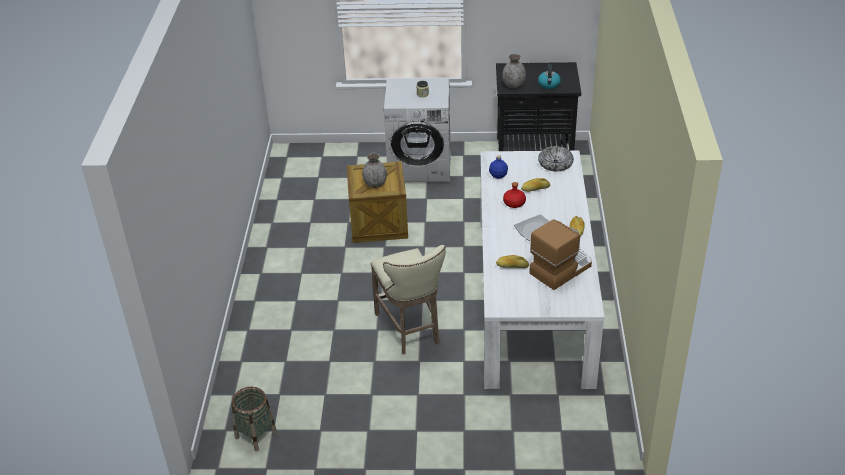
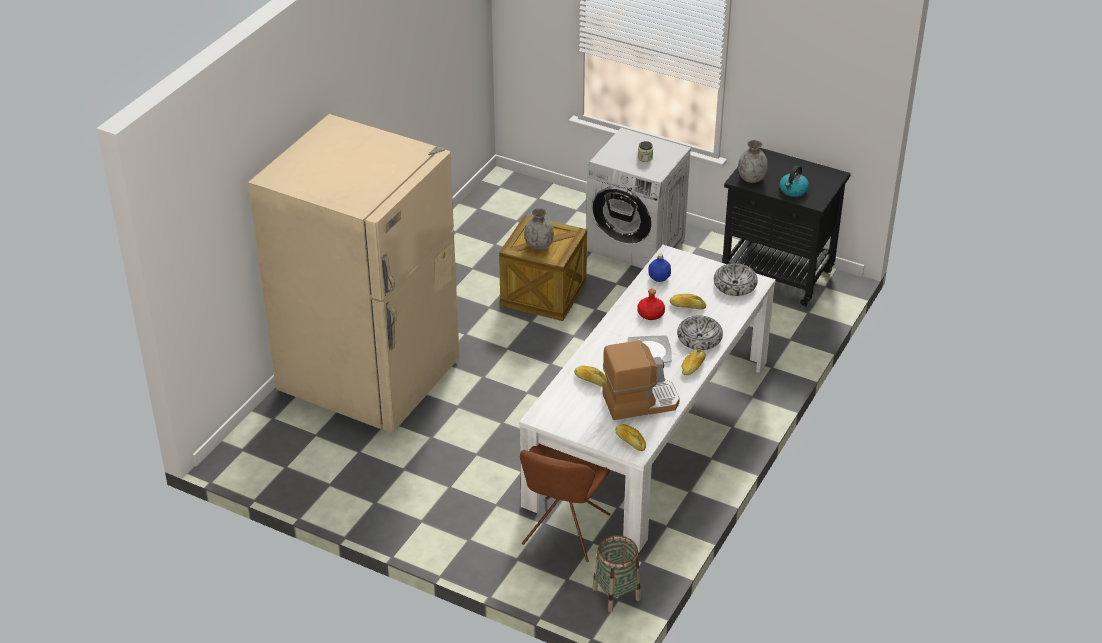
camera: 25 degrees right, 0 degrees up
basket [232,387,277,451] -> basket moved to [592,535,641,612]
beige stool [371,245,446,354] -> none
none -> beige fridge [248,114,460,432]
none -> brown chair [520,443,611,562]
none -> bread [616,424,646,451]
none -> bowl [677,315,723,350]

